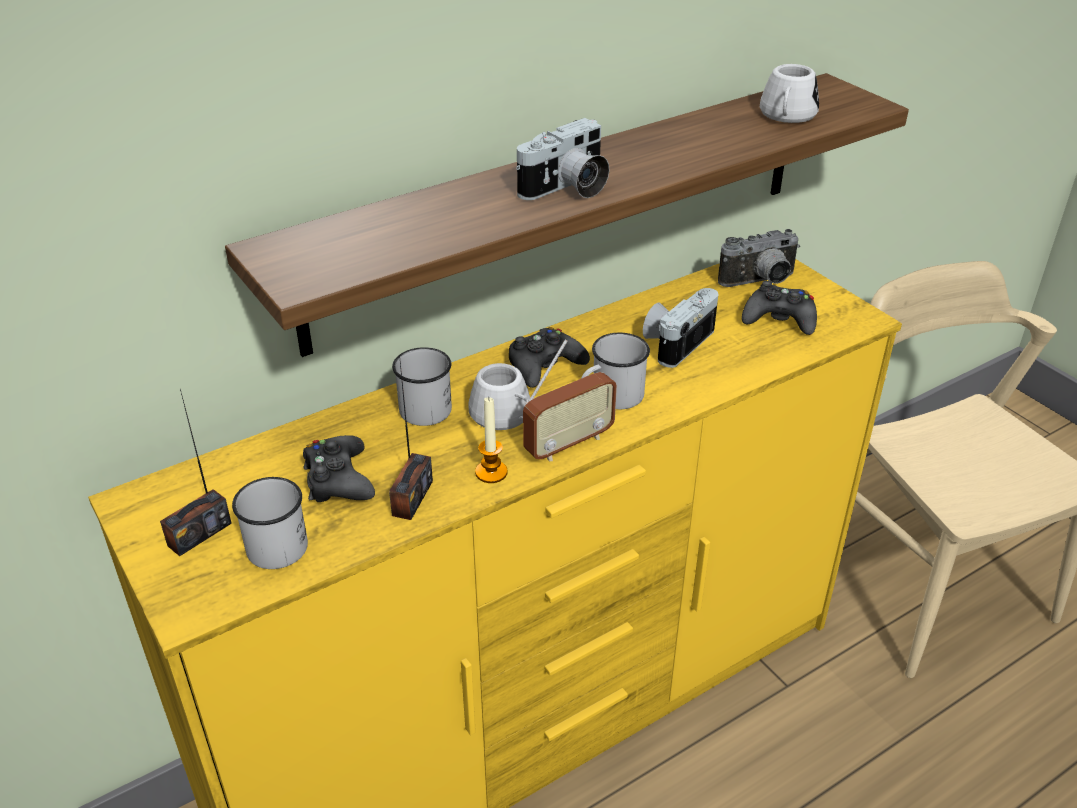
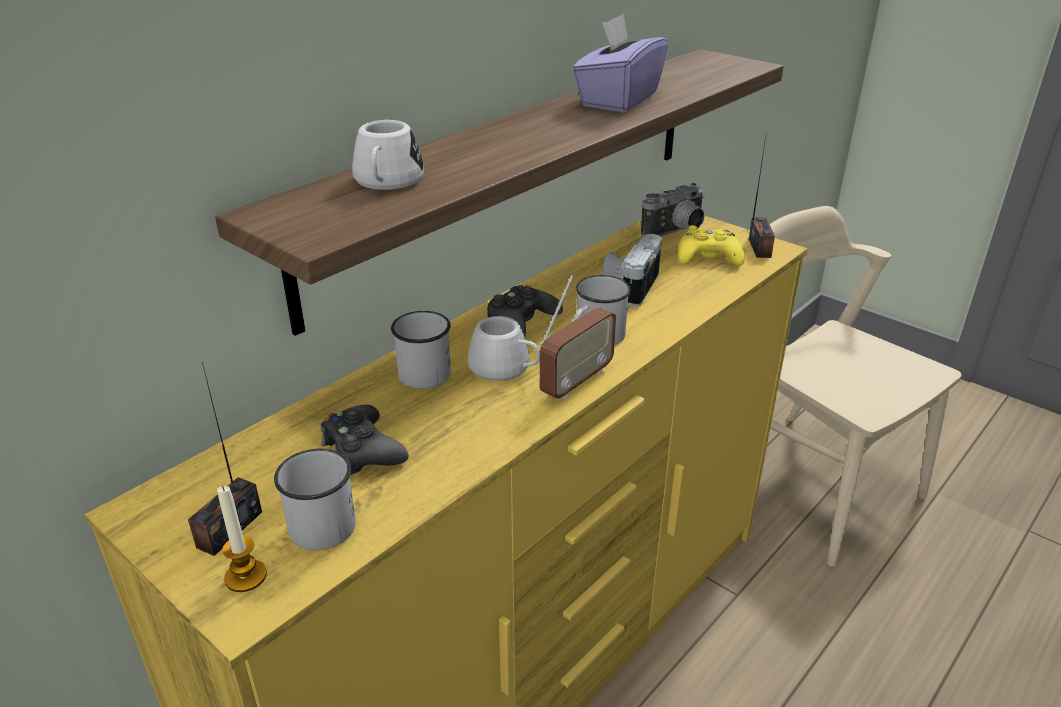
camera: 15 degrees left, 5 degrees down
radio [389,355,433,520] -> radio moved to [749,132,775,258]
candle [475,396,508,483] -> candle moved to [217,485,267,592]
camera [516,118,609,200] -> none
black game controller [742,281,817,335] -> yellow game controller [678,225,745,266]
white mug [760,64,819,123] -> white mug moved to [352,120,424,190]
none -> purple tissue box [572,14,668,112]

